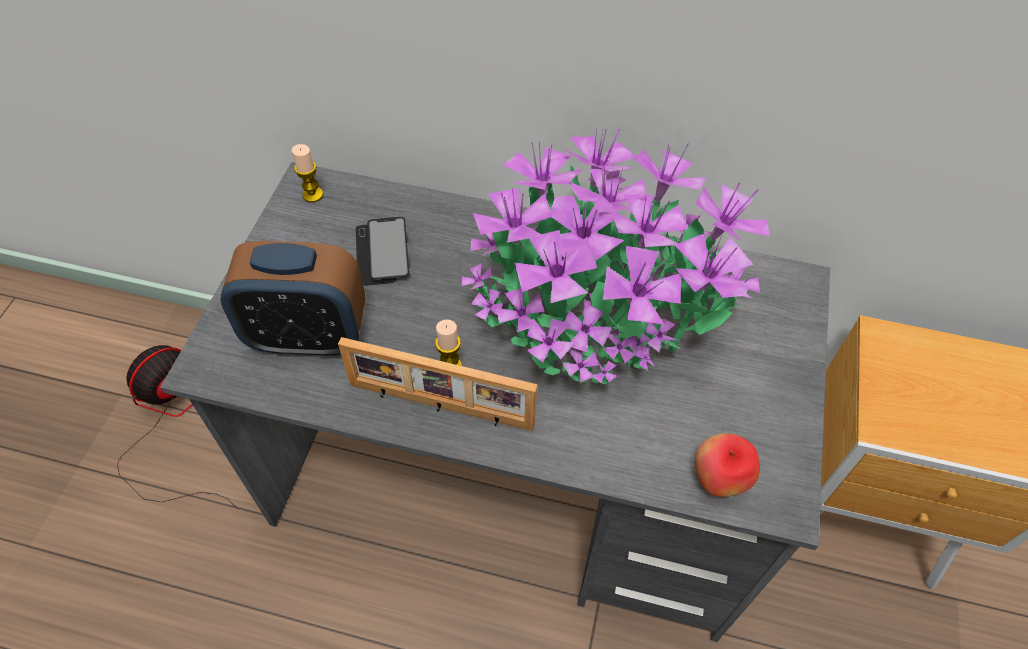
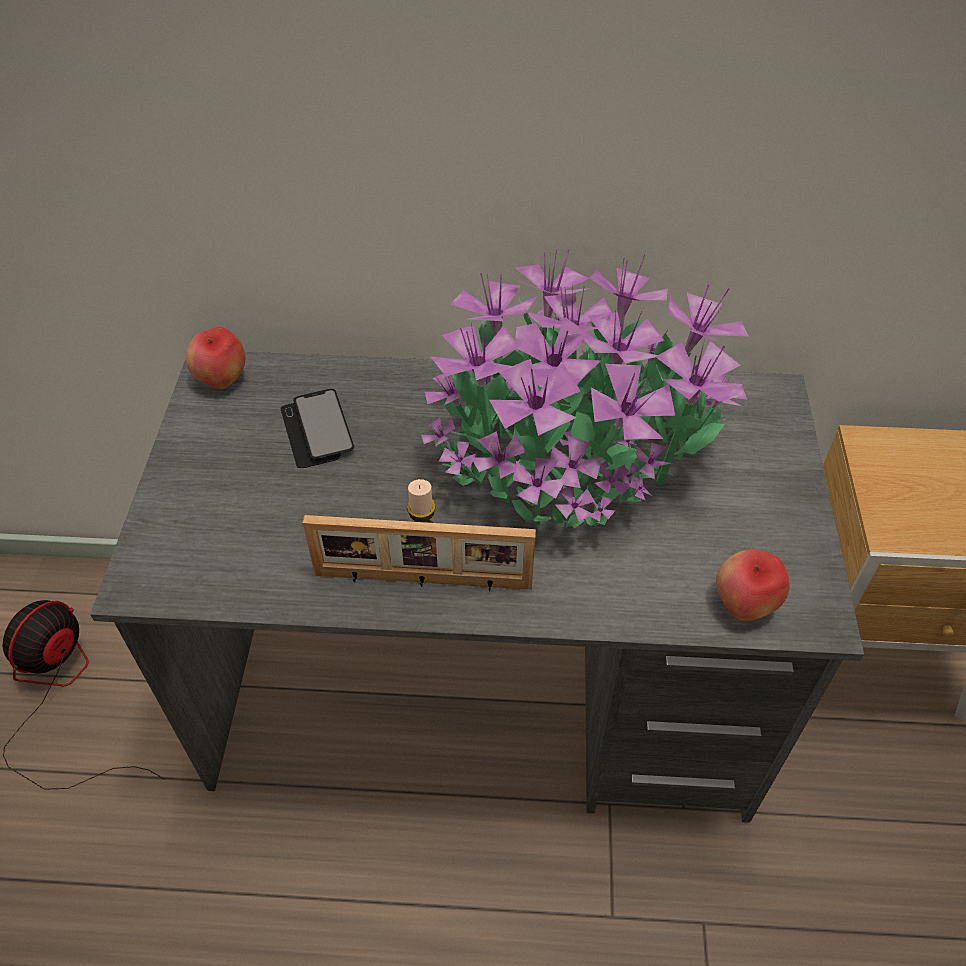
camera: 10 degrees left, 5 degrees down
alarm clock [221,241,365,356] -> none
candle [291,144,323,203] -> apple [186,327,245,389]

